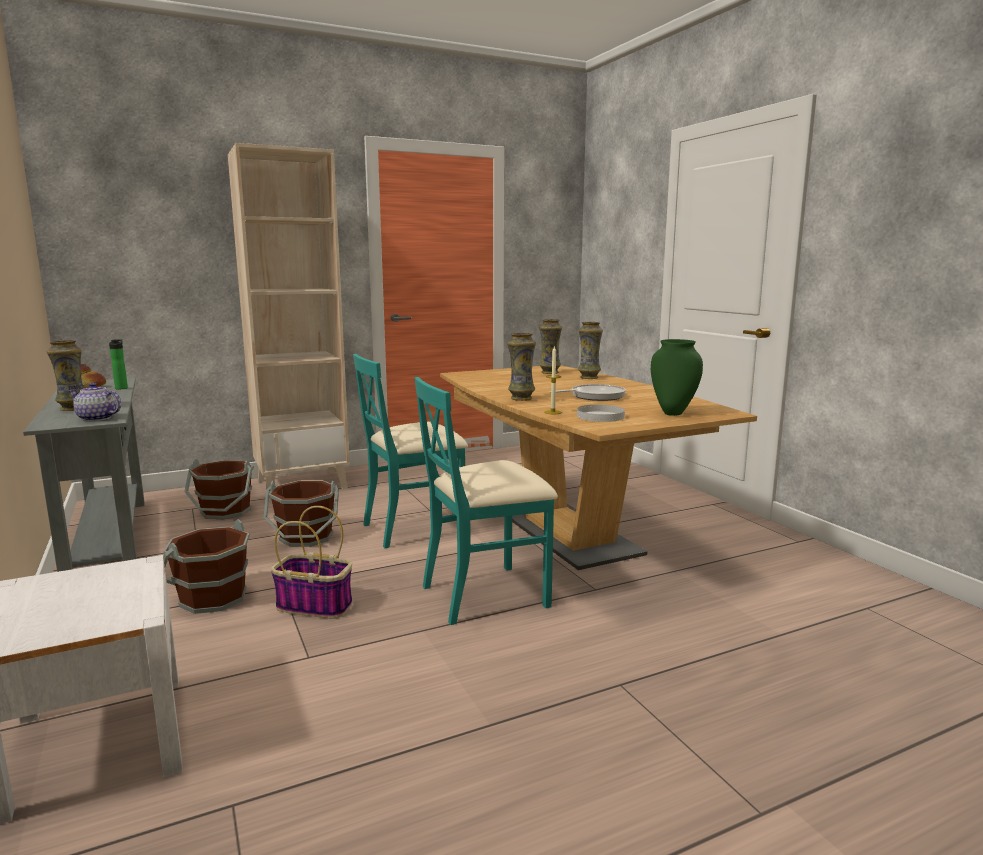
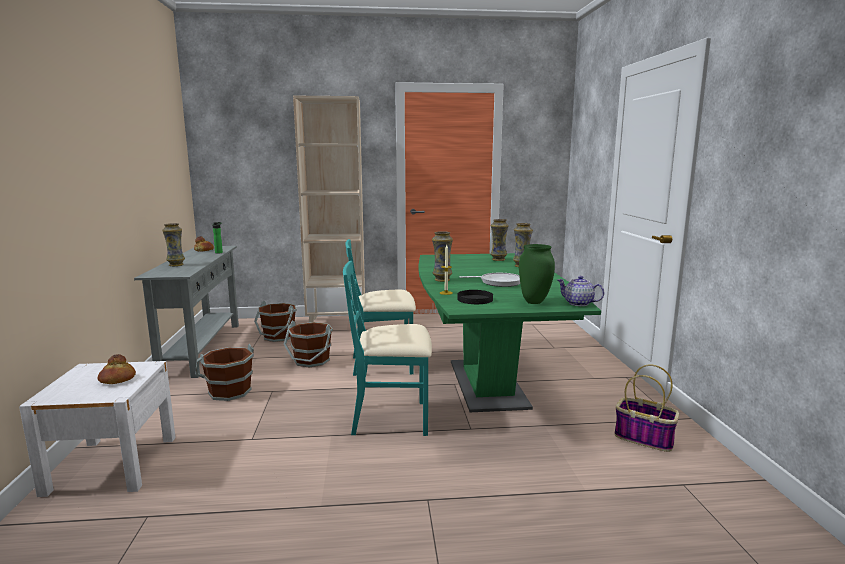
camera: 20 degrees right, 0 degrees up
teapot [68,383,121,421] -> teapot moved to [557,276,605,306]
basket [271,506,352,618] -> basket moved to [614,364,679,452]
brown dining table [440,366,757,570] -> green dining table [418,253,601,412]
white plate [577,405,625,422] -> black plate [457,290,493,304]
none -> bread [98,354,136,384]

